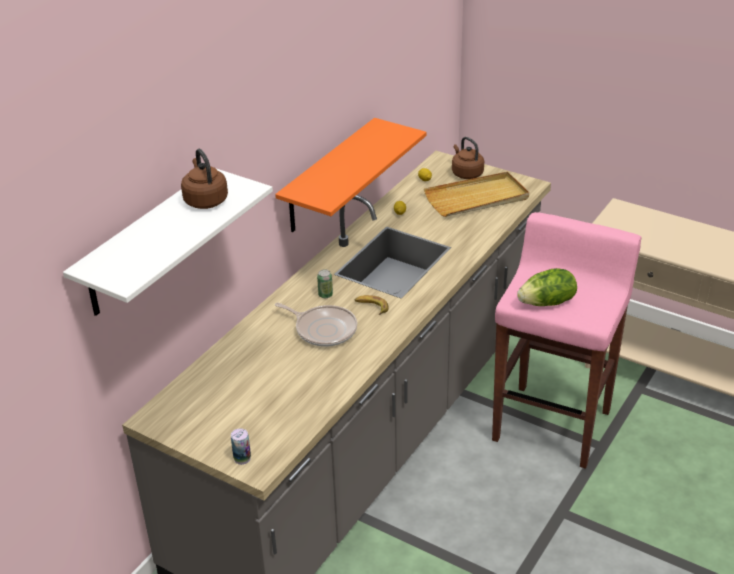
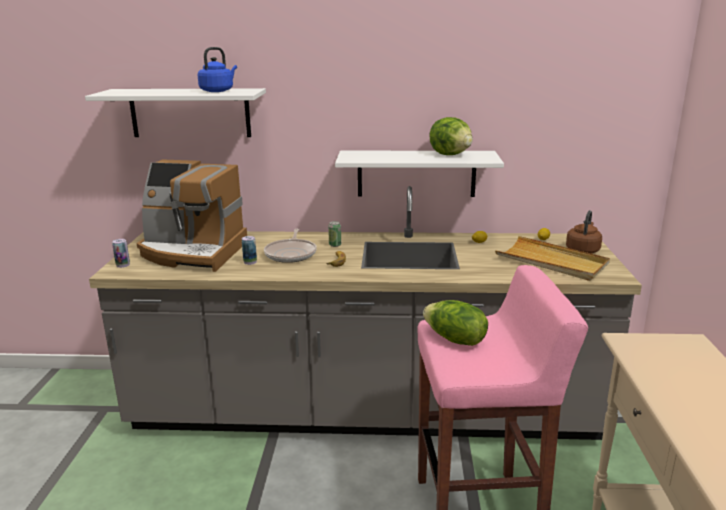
camera: 60 degrees right, 15 degrees down
brown kettle [181,149,228,209] -> blue kettle [198,47,237,92]
orange shelf [275,118,426,232] -> white shelf [335,151,504,197]
none -> coffee machine [137,159,247,272]
none -> can [242,236,257,265]
none -> lettuce [429,117,473,155]

